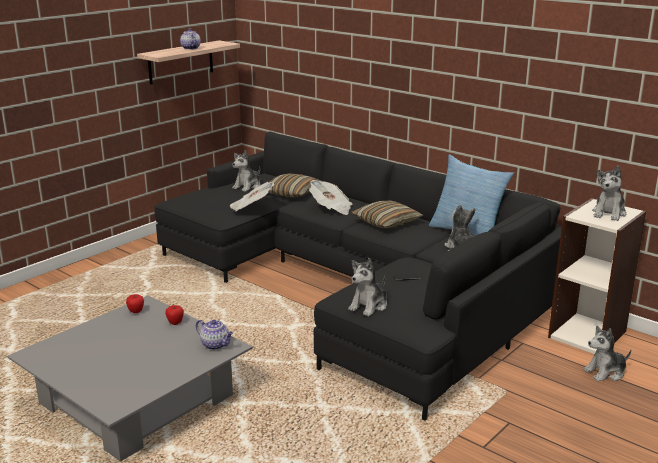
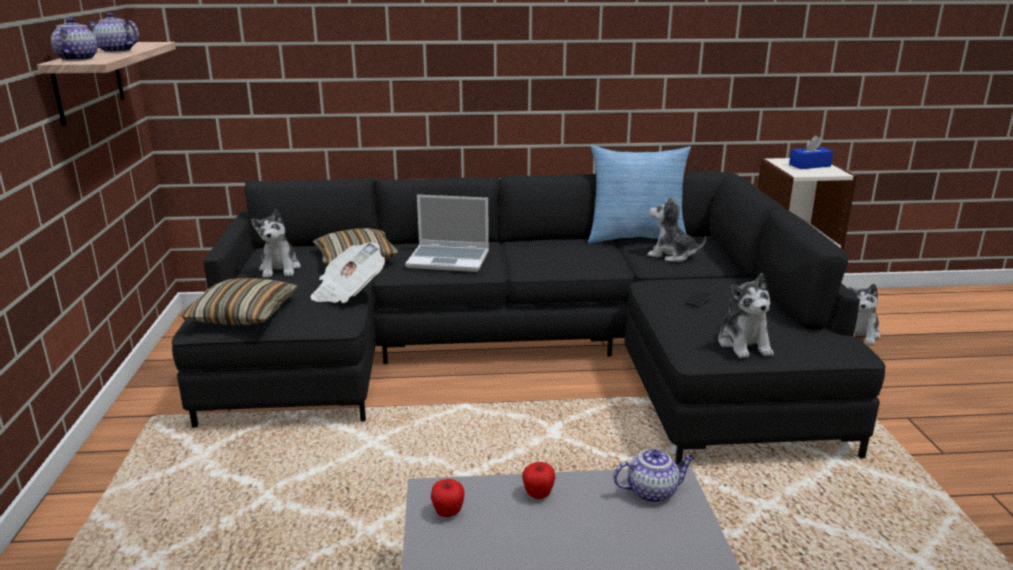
camera: 45 degrees left, 0 degrees up
newspaper [309,180,353,215] -> laptop [405,195,489,272]
pillow [352,201,424,228] -> pillow moved to [180,278,298,325]
plush toy [592,166,626,221] -> blue tissue box [789,135,833,169]
none -> teapot [51,18,97,61]

